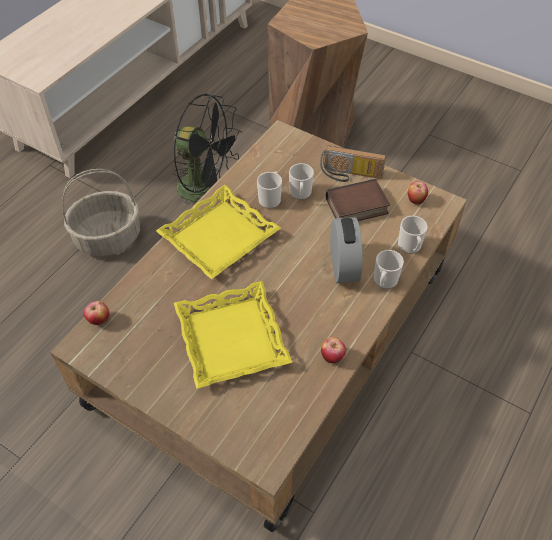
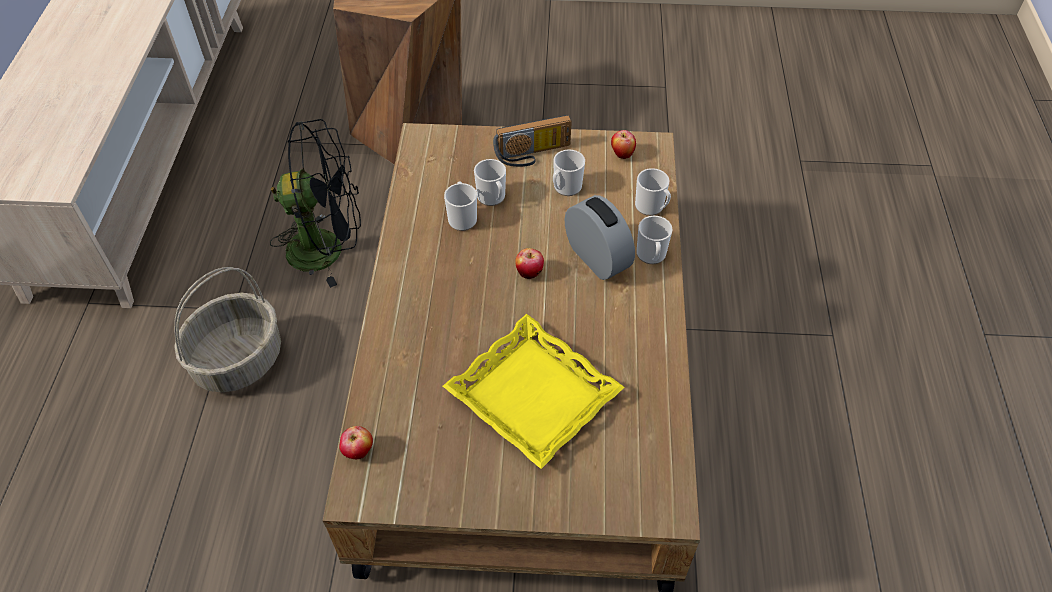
camera: 30 degrees left, 0 degrees up
yellow tray [156,185,281,280] -> none
apple [321,337,346,364] -> apple moved to [515,248,544,279]
book [326,179,390,221] -> mug [553,149,585,196]

